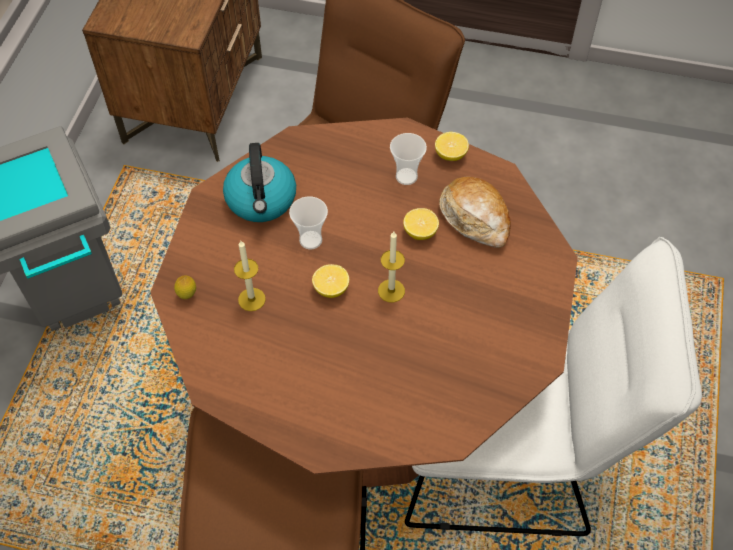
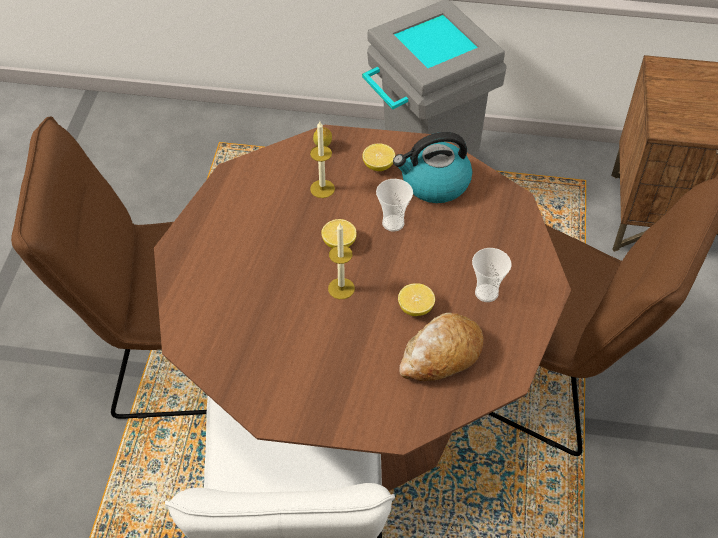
camera: 85 degrees right, 5 degrees down
lemon [435,132,469,161] -> lemon moved to [362,144,395,171]

